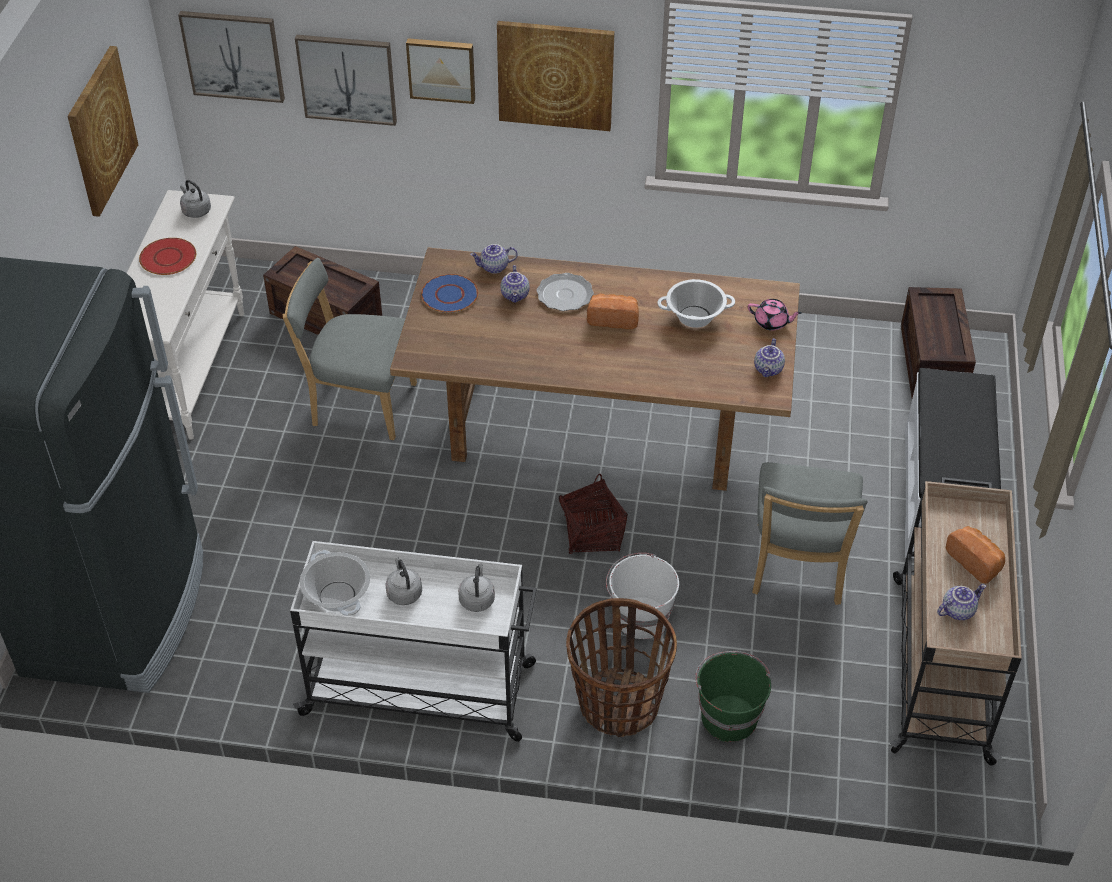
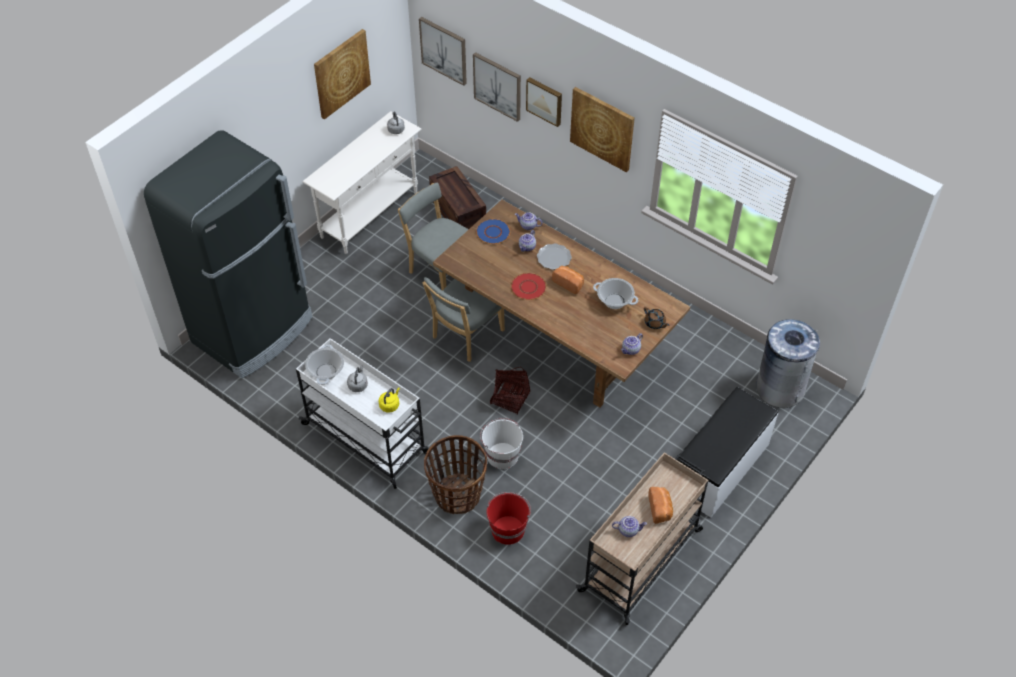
camera: 30 degrees right, 5 degrees up
red plate [139,238,196,275] -> red plate moved to [511,273,546,300]
grey kettle [458,563,495,612] -> yellow kettle [379,387,400,413]
green bucket [695,651,771,742] -> red bucket [487,492,531,545]
pink teapot [748,299,802,330] -> brown teapot [644,307,669,329]
grey chair [752,462,868,605] -> grey chair moved to [422,277,505,362]
crate [901,287,976,398] -> grey trash can [756,319,820,408]

